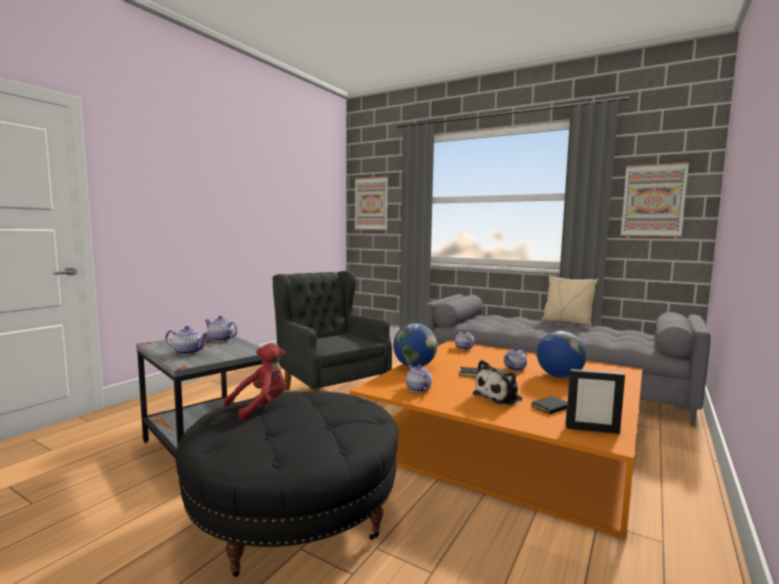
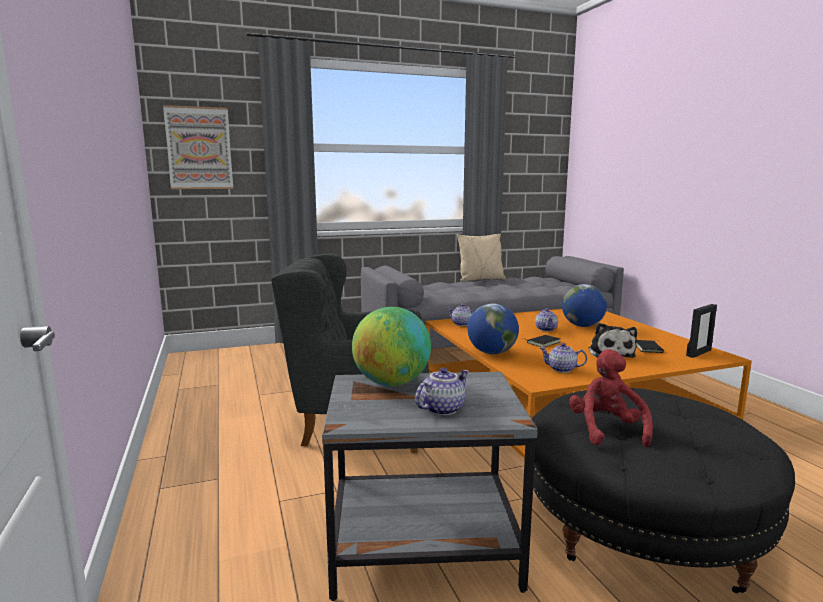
camera: 50 degrees left, 5 degrees up
teapot [205,316,238,342] -> globe [352,307,431,386]
picture [621,162,689,237] -> none

